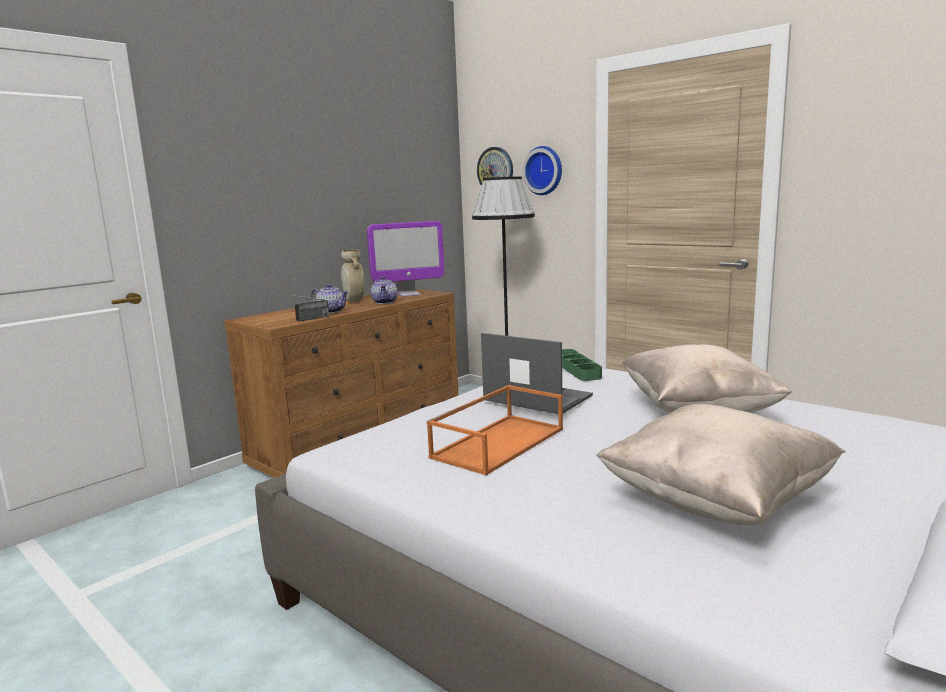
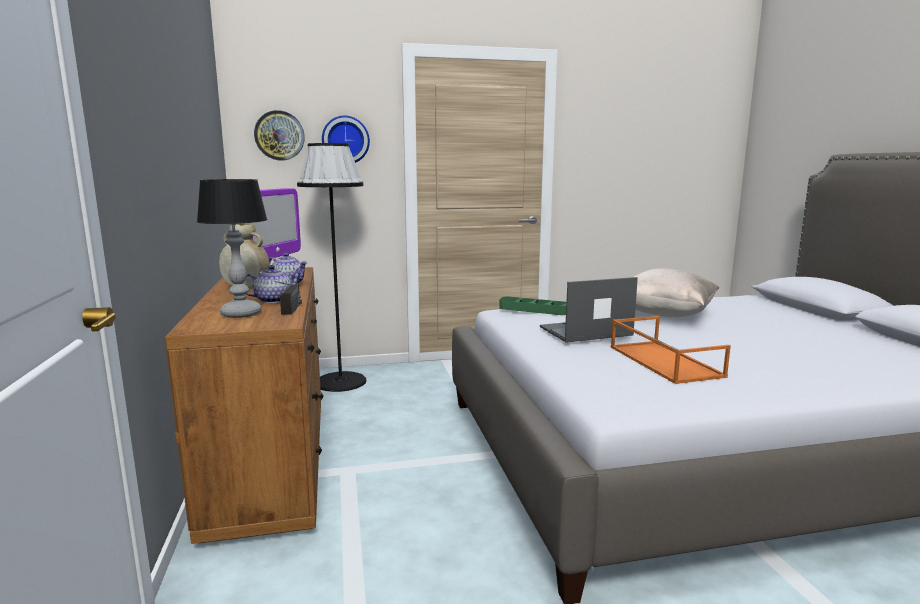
camera: 55 degrees left, 0 degrees up
beige pillow [596,404,845,525] -> none
none -> table lamp [197,179,268,318]

